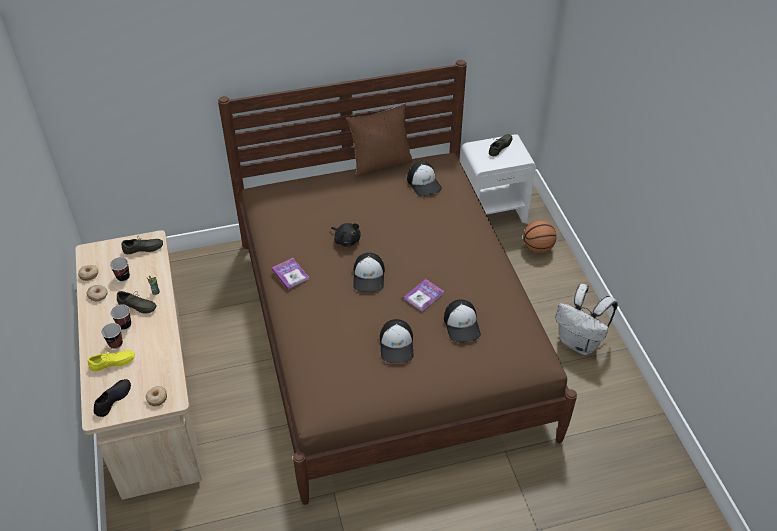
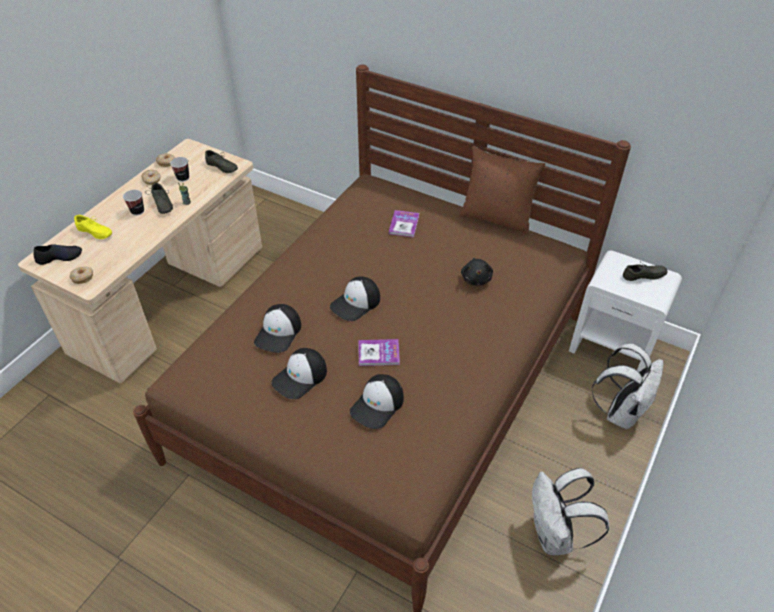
camera: 45 degrees right, 0 degrees up
cup [101,323,123,349] -> none
book [272,258,309,290] -> book moved to [389,210,419,237]
black plush toy [331,223,361,247] -> black plush toy moved to [461,258,493,286]
cap [407,162,442,196] -> cap moved to [254,304,301,353]
basketball [523,220,556,253] -> white backpack [592,344,663,429]

